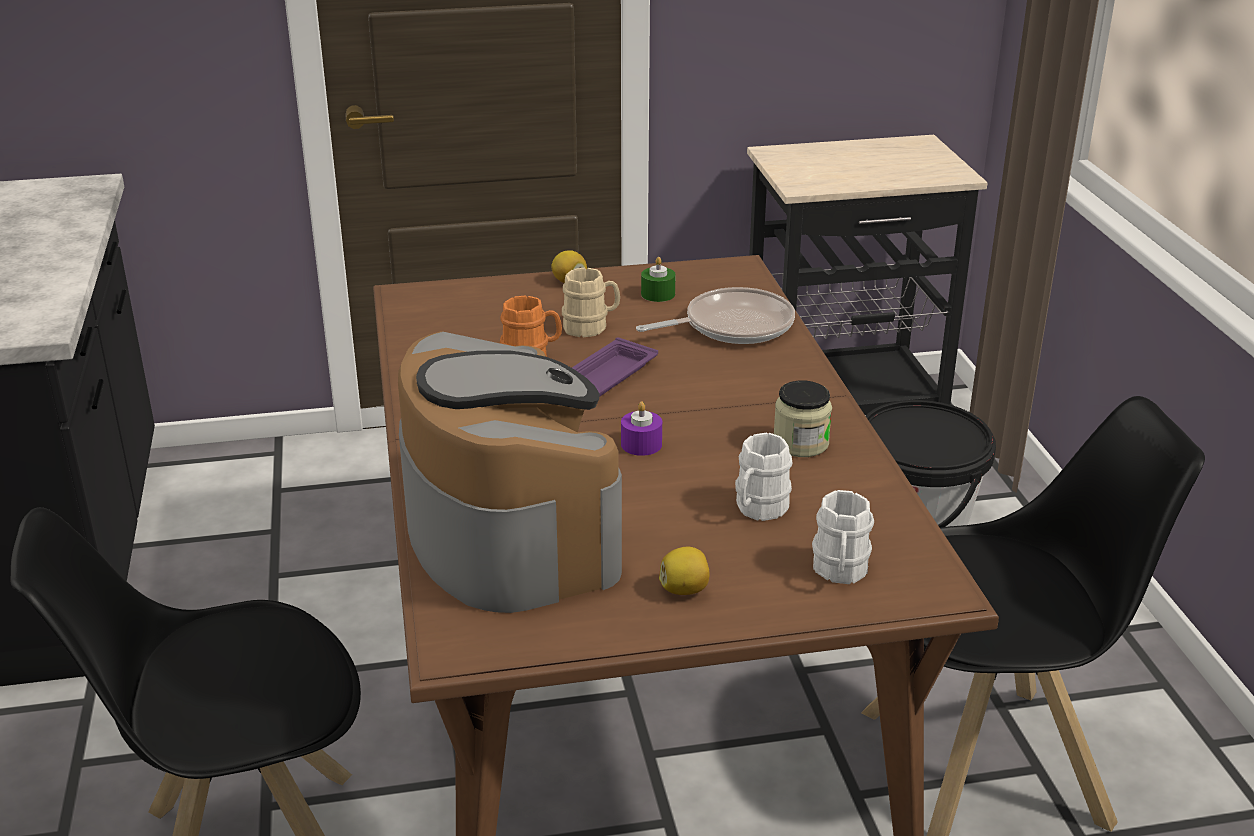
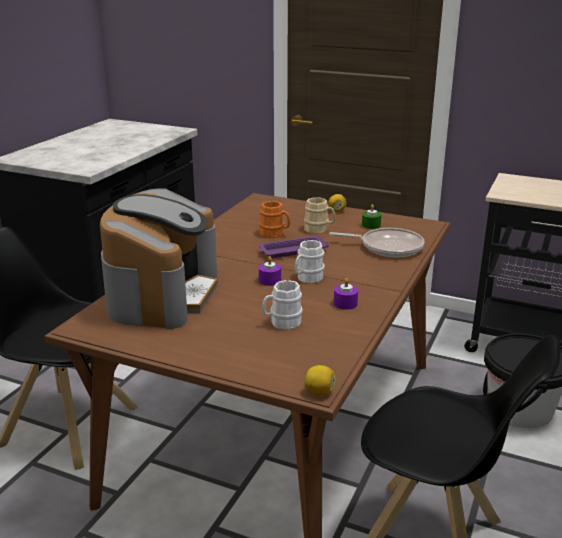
camera: 35 degrees right, 5 degrees down
lemon [659,547,710,595] -> lemon moved to [304,365,336,395]
jar [774,380,832,457] -> purple candle [334,278,358,310]
white mug [812,490,874,584] -> white mug moved to [295,240,325,283]

